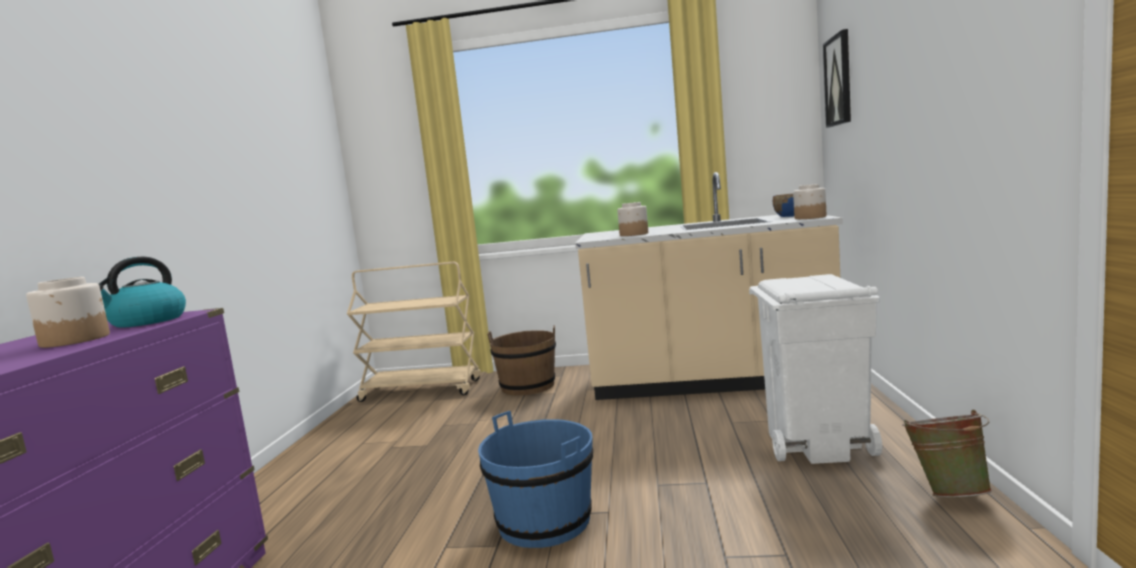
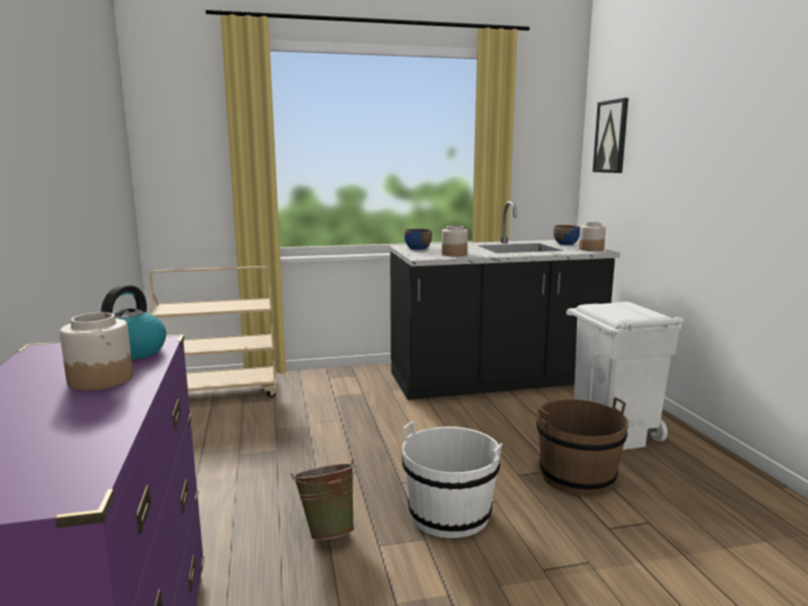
camera: 20 degrees left, 5 degrees up
blue bucket [478,411,593,548] -> white bucket [402,421,502,538]
brown bucket [487,325,556,396] -> brown bucket moved to [536,397,629,496]
beige counter [575,172,843,400] -> black counter [389,201,620,400]
green bucket [902,410,992,497] -> green bucket moved to [291,460,357,540]
none -> blue bowl [404,229,432,250]

